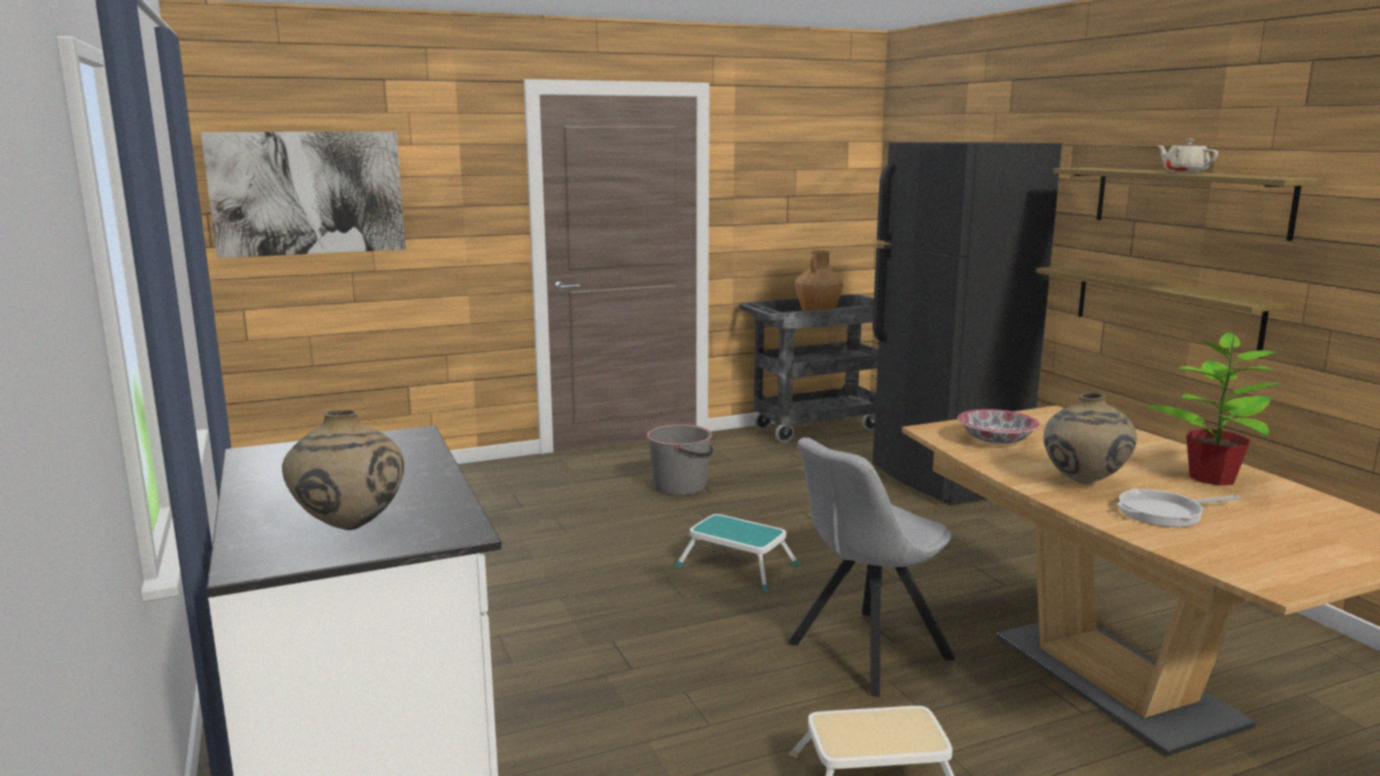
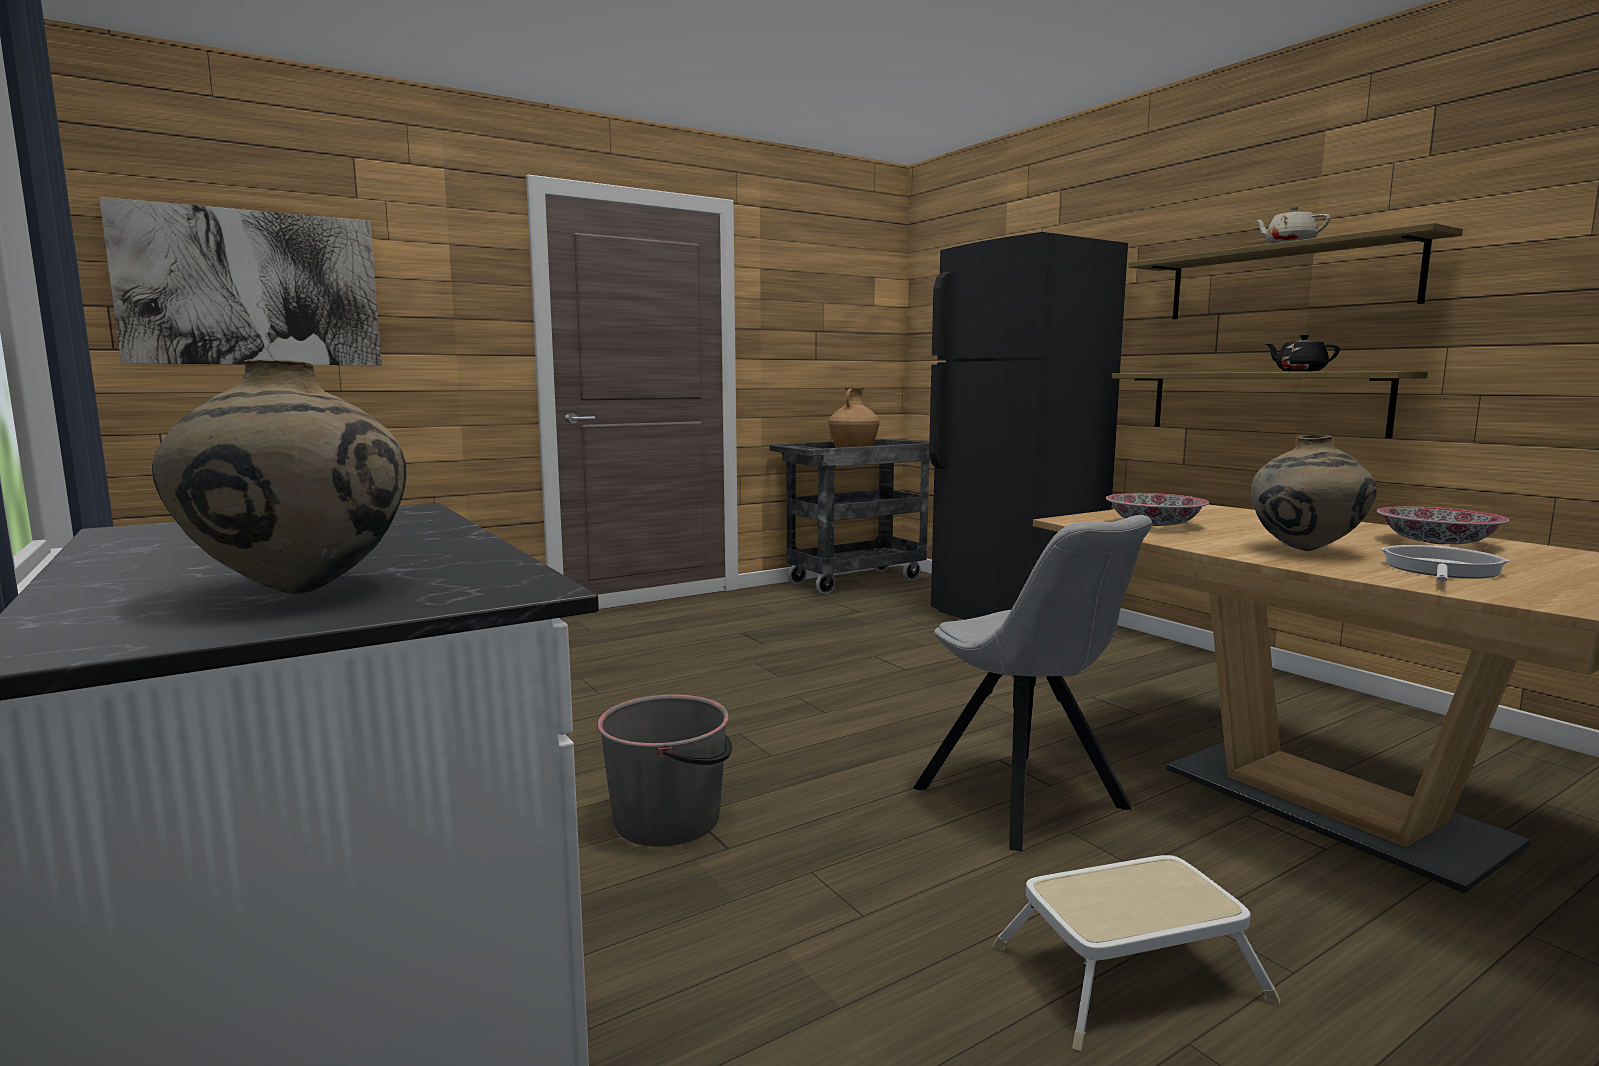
camera: 10 degrees left, 5 degrees down
grey bucket [647,424,713,495] -> grey bucket moved to [597,694,733,847]
turquoise step ladder [676,514,799,592] -> none
grey chair [788,437,955,697] -> grey chair turned 75 degrees counterclockwise [913,515,1152,852]
frying pan [1117,489,1240,527] -> frying pan turned 150 degrees clockwise [1381,545,1510,582]
potted plant [1147,330,1284,486] -> bowl [1377,507,1510,544]
none -> black teapot [1266,335,1340,372]

